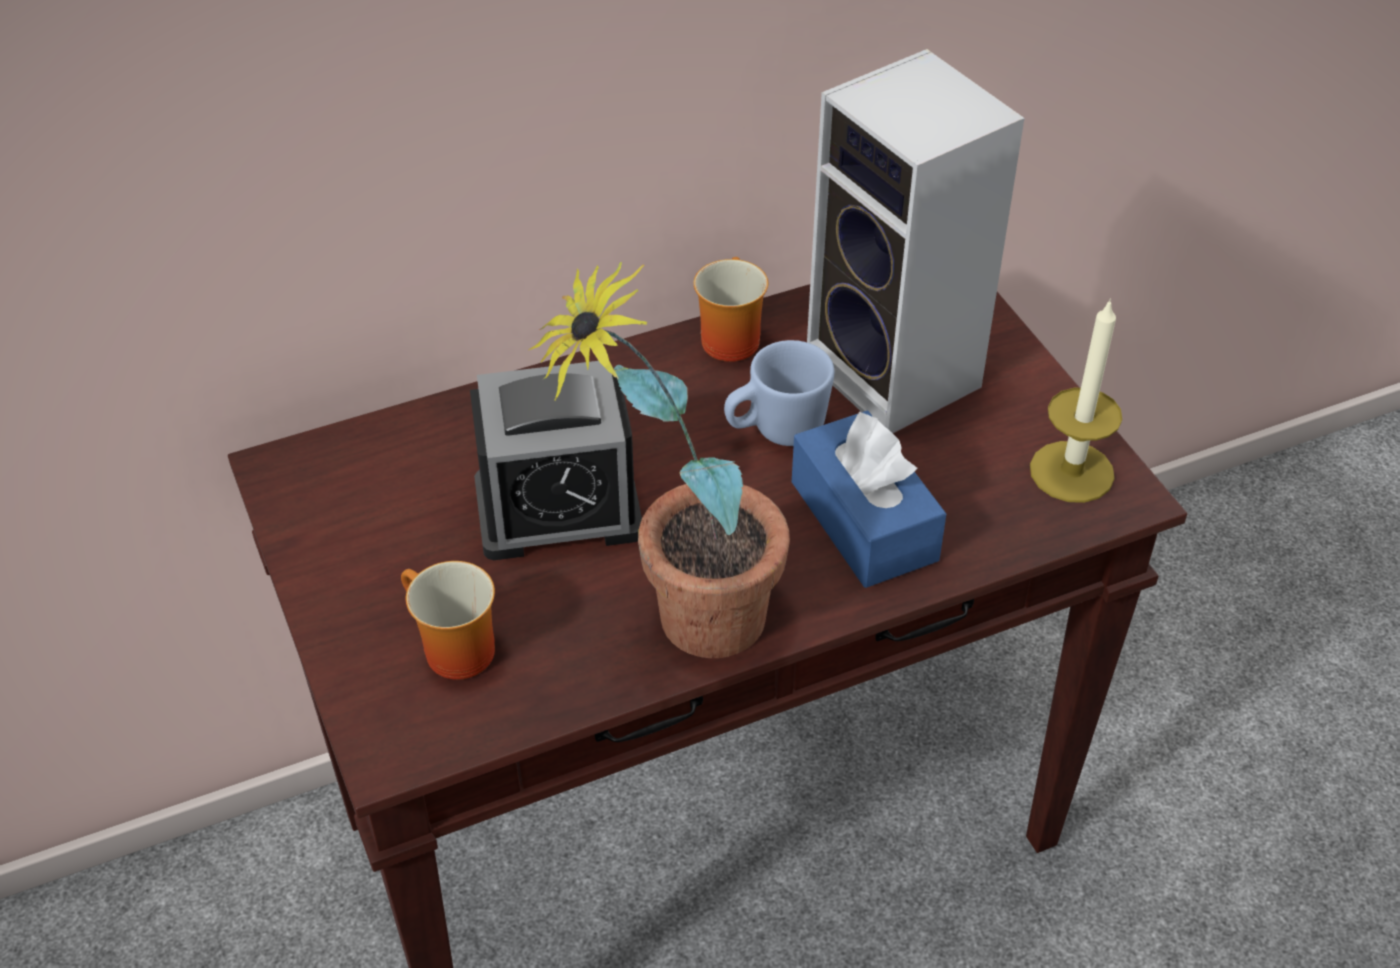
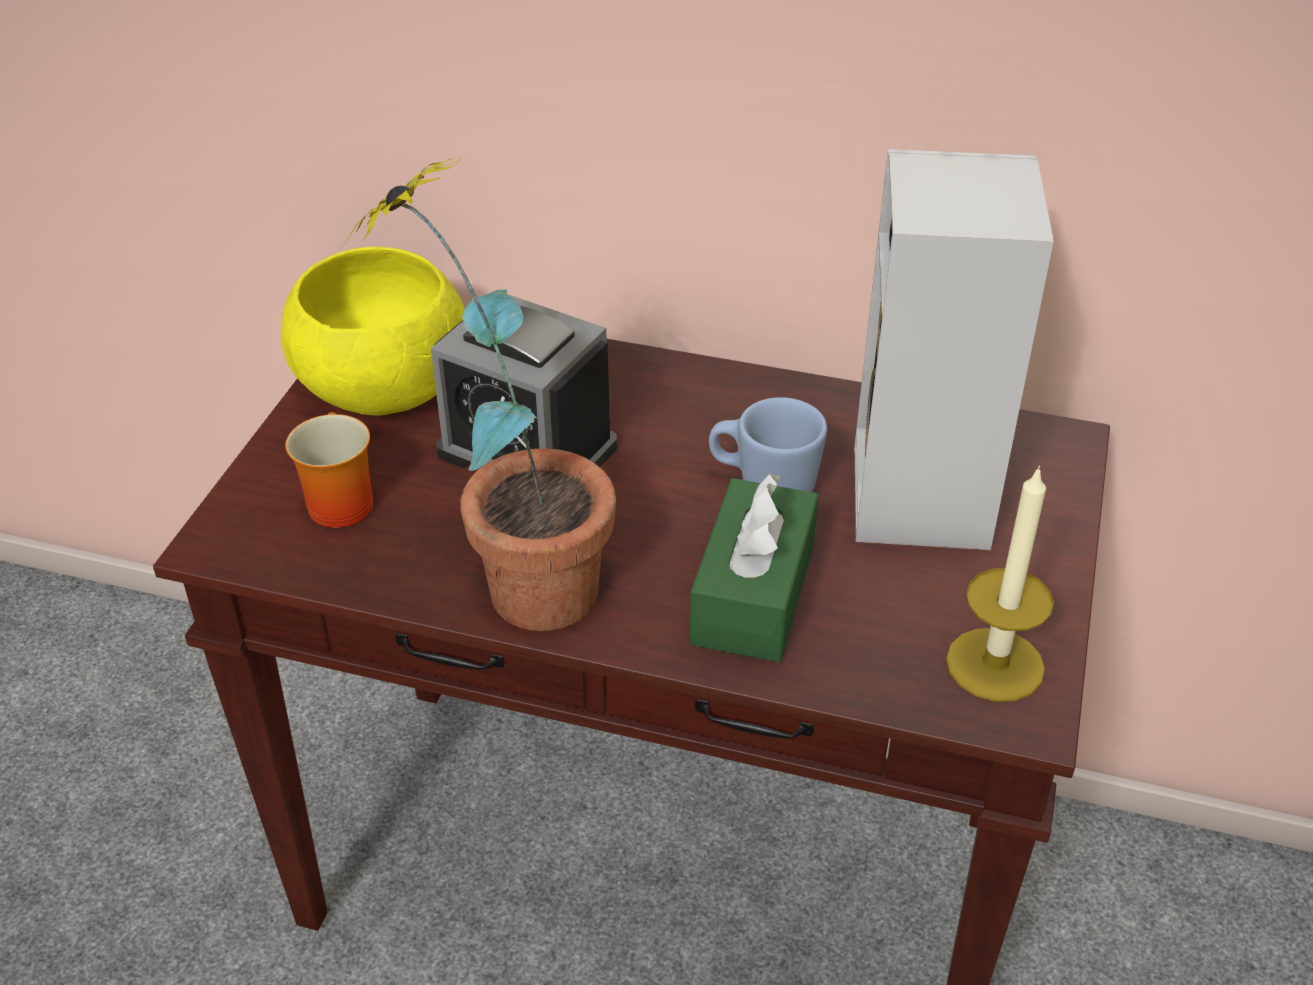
camera: 40 degrees right, 5 degrees down
mug [693,257,768,362] -> none
blue tissue box [792,411,946,588] -> green tissue box [690,473,819,662]
none -> yellow bowl [281,247,464,415]

